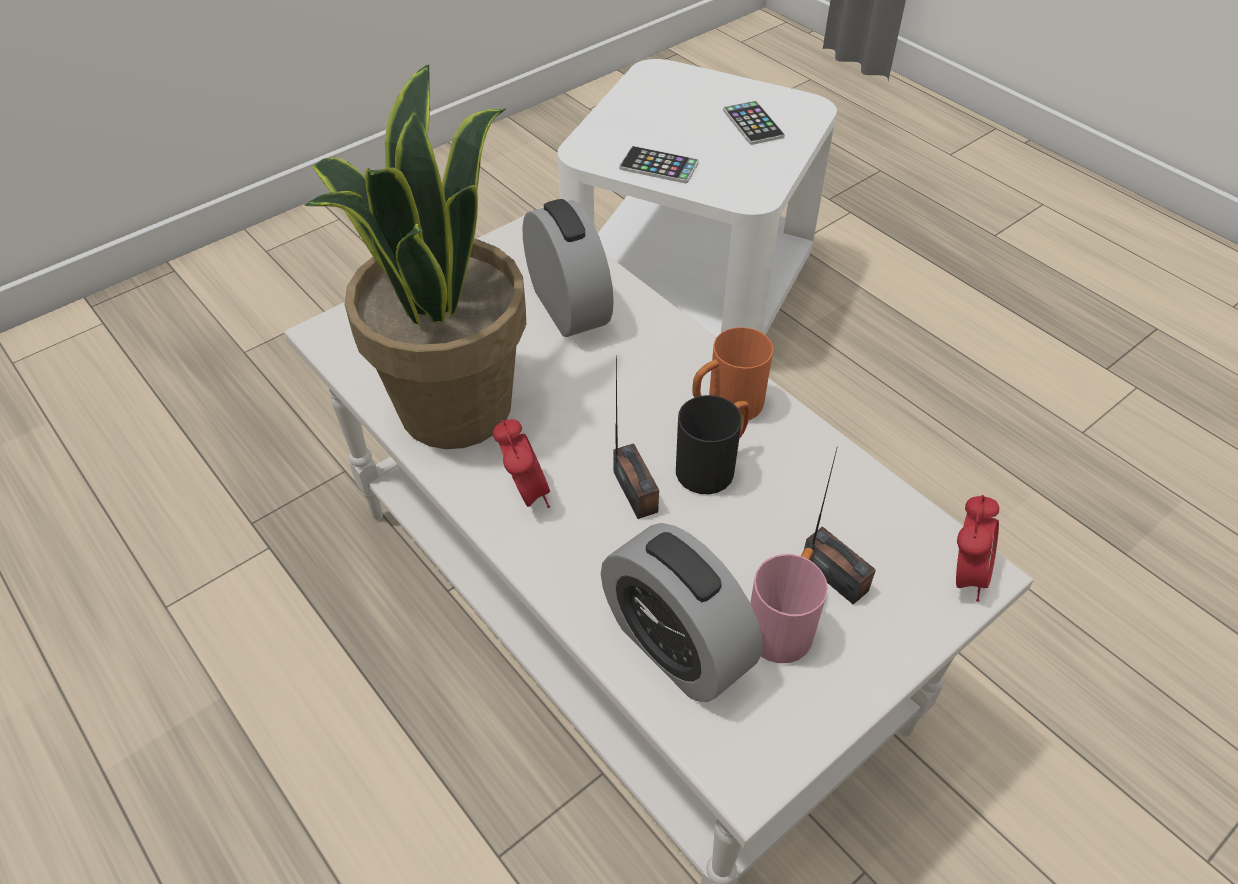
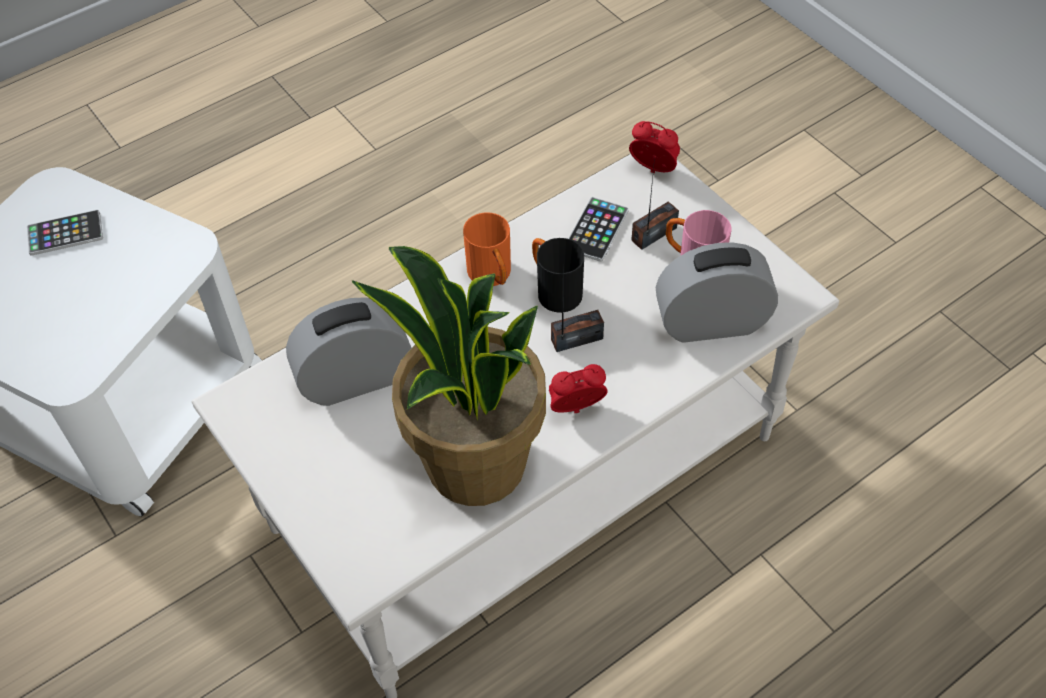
camera: 85 degrees left, 5 degrees up
alarm clock [601,523,762,702] -> alarm clock turned 150 degrees counterclockwise [656,242,778,343]
phone [619,146,699,183] -> phone moved to [568,197,629,262]

